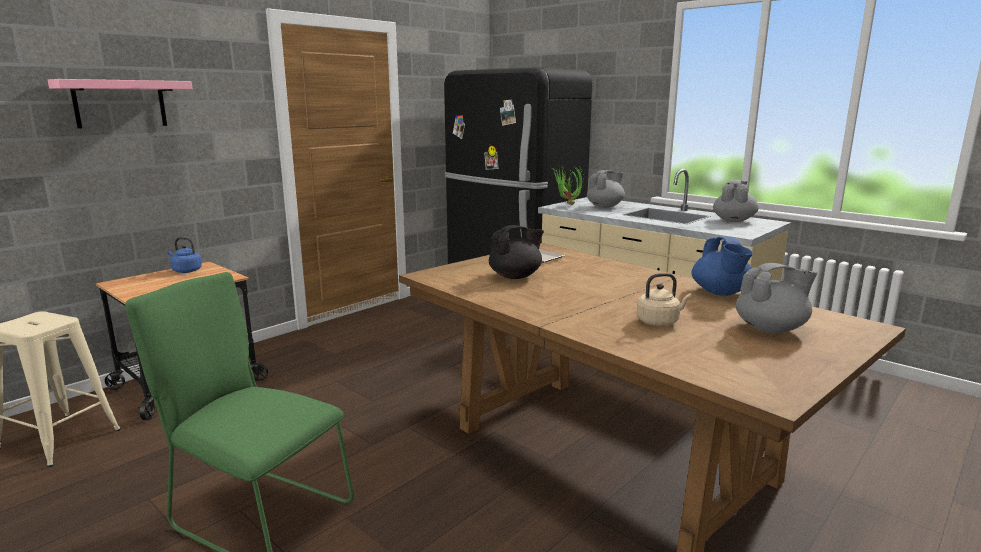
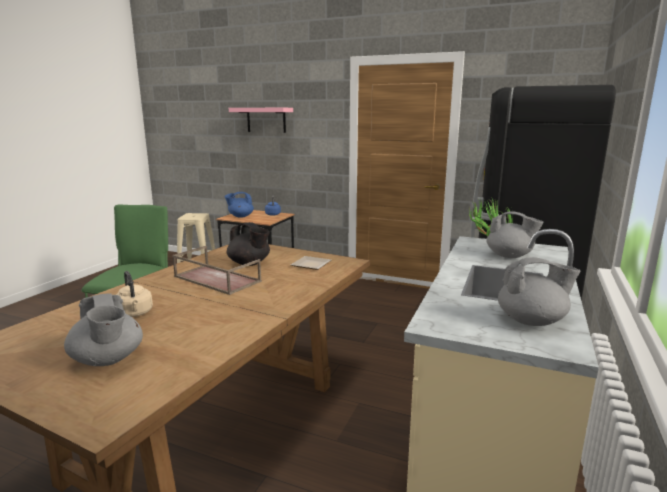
camera: 70 degrees right, 0 degrees up
blue teapot [691,237,753,296] -> blue teapot moved to [225,192,254,218]
none -> brown tray [172,246,262,295]

